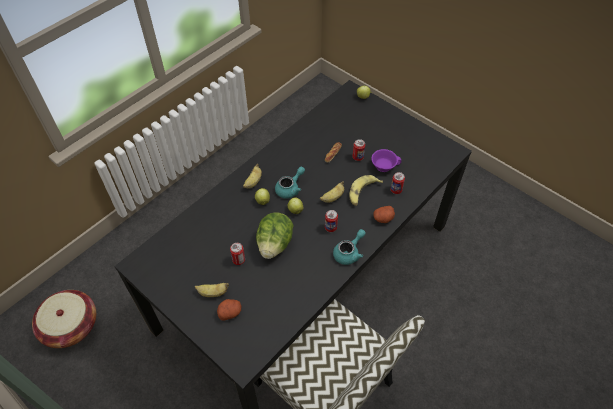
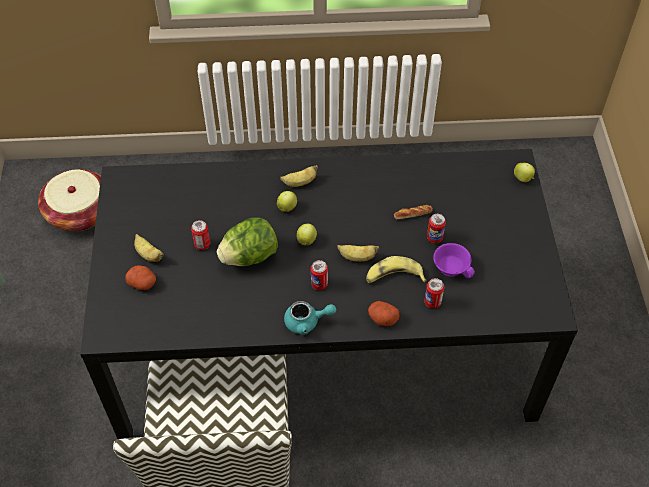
camera: 45 degrees right, 0 degrees up
turquoise teapot [275,167,305,199] -> none

